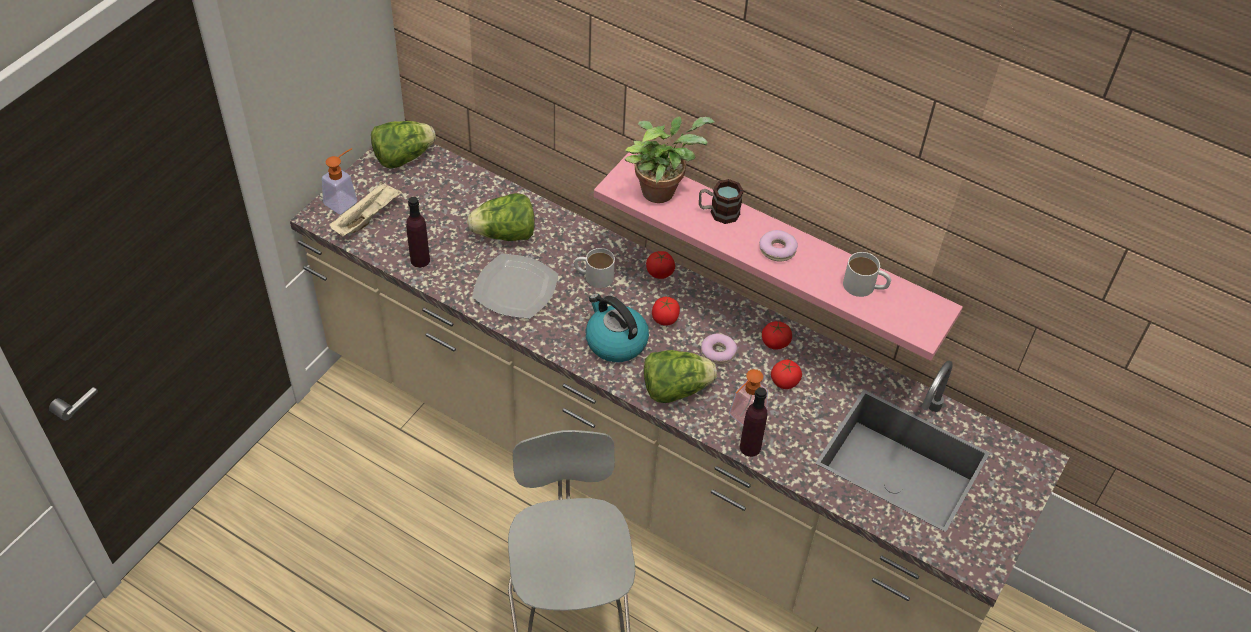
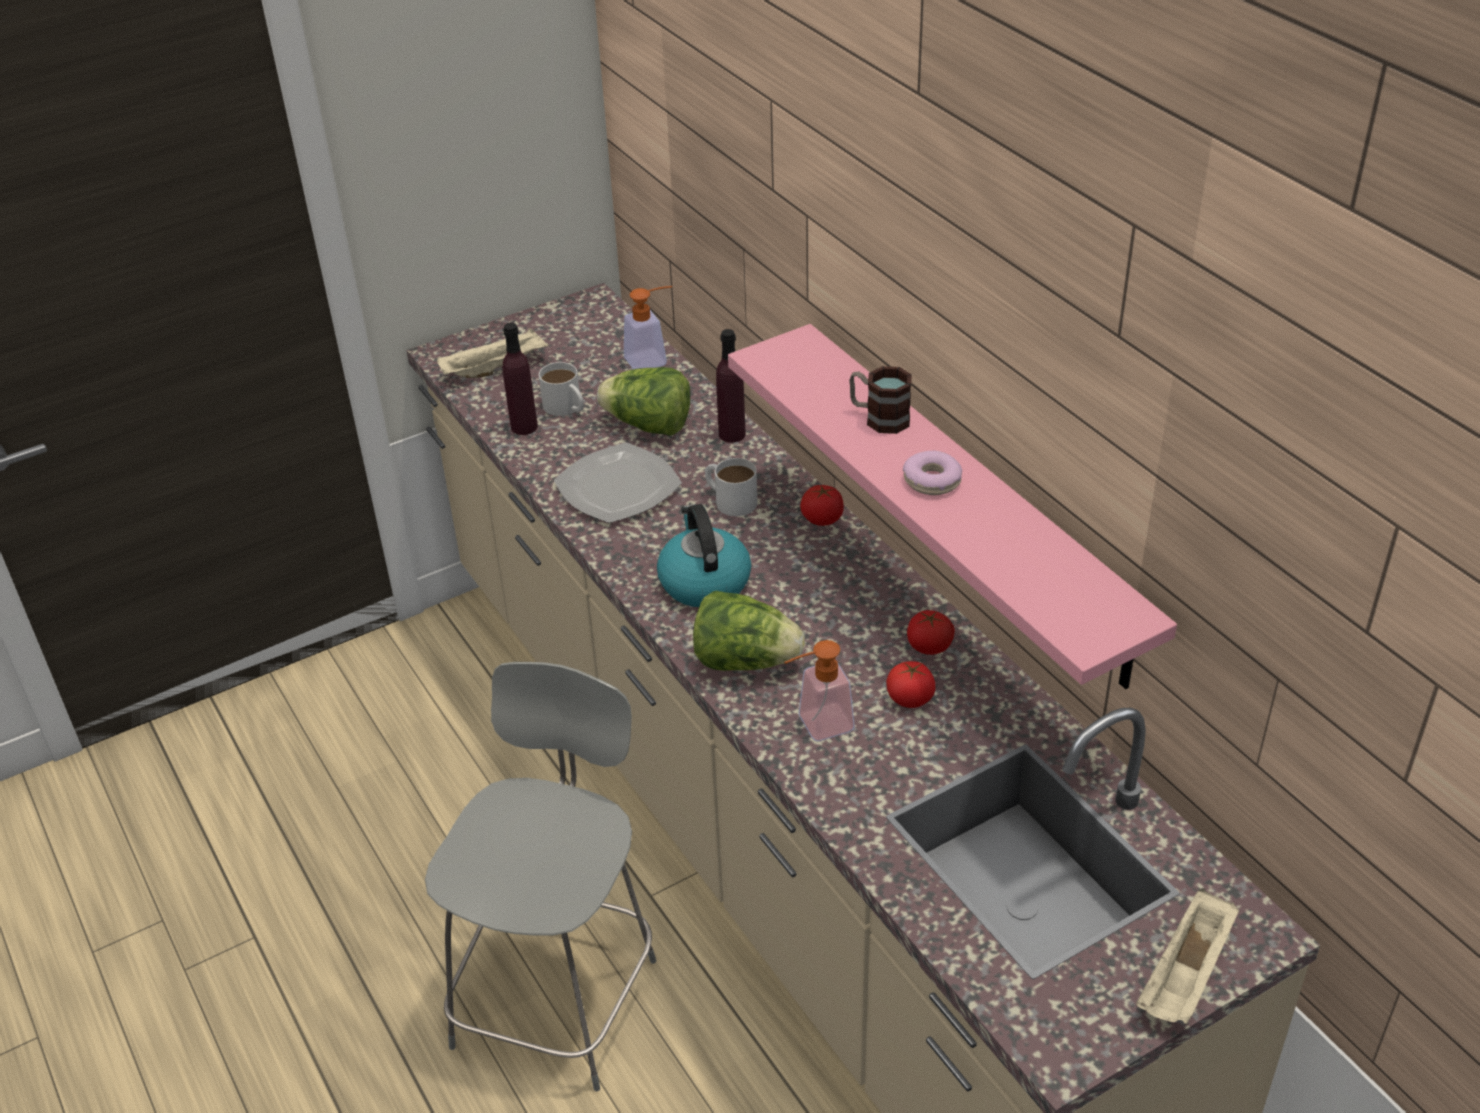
camera: 30 degrees right, 10 degrees down
soap dispenser [322,148,357,214] -> soap dispenser moved to [624,286,672,369]
lettuce [371,121,436,168] -> none
potted plant [625,116,715,203] -> none
tomato [652,297,680,326] -> none
donut [701,334,737,364] -> none
purple bottle [740,387,767,457] -> purple bottle moved to [716,329,746,443]
white mug [843,252,891,297] -> white mug moved to [539,362,584,416]
none -> beige tray [1136,888,1239,1024]

